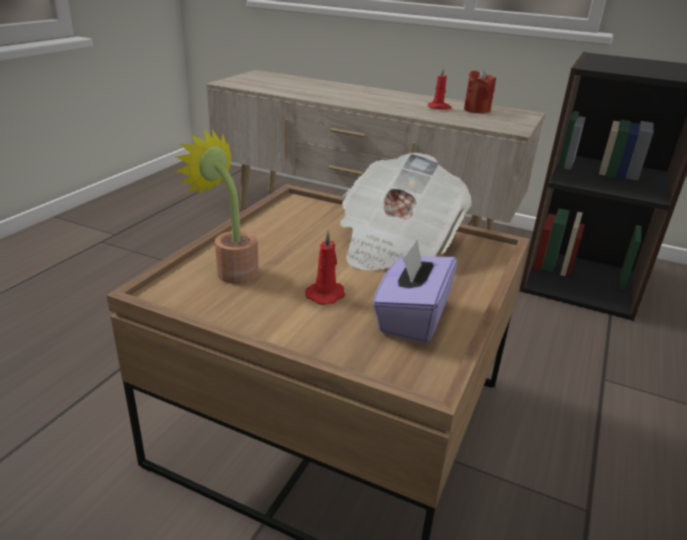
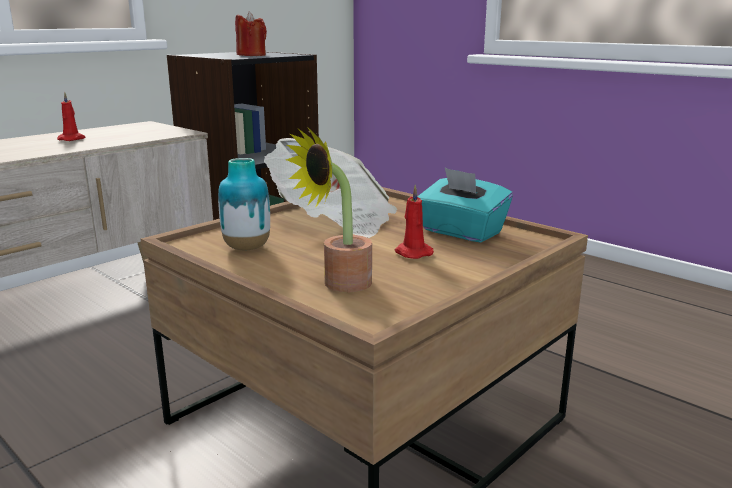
camera: 70 degrees left, 10 degrees down
purple tissue box [373,240,457,344] -> turquoise tissue box [417,167,513,242]
red candle [464,69,496,114] -> red candle moved to [235,12,267,56]
none -> vase [218,158,270,250]

